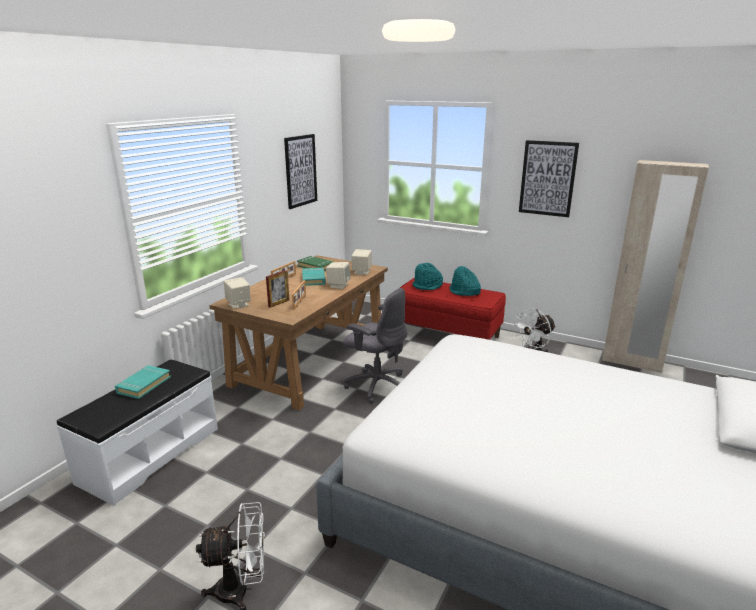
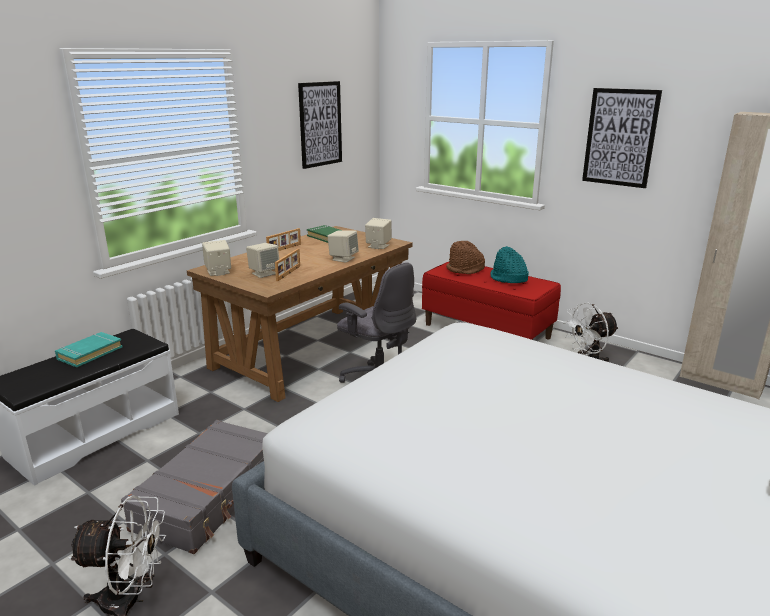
camera: 10 degrees right, 0 degrees up
picture frame [266,270,289,308] -> beige speaker [246,243,279,278]
turquoise book [302,268,326,286] -> none
turquoise hat [413,263,443,290] -> brown hat [446,241,485,274]
none -> grey suitcase [121,420,268,554]

